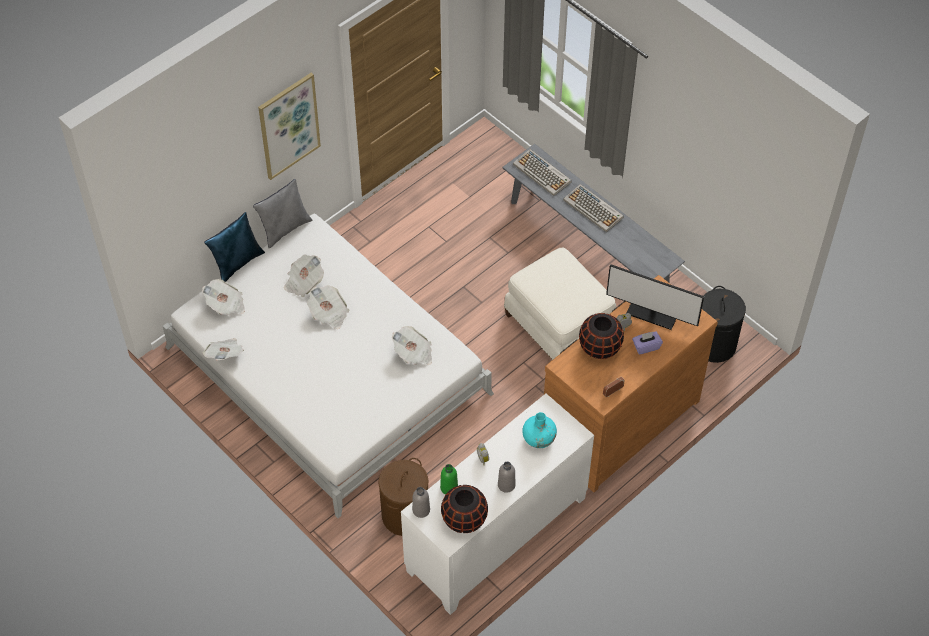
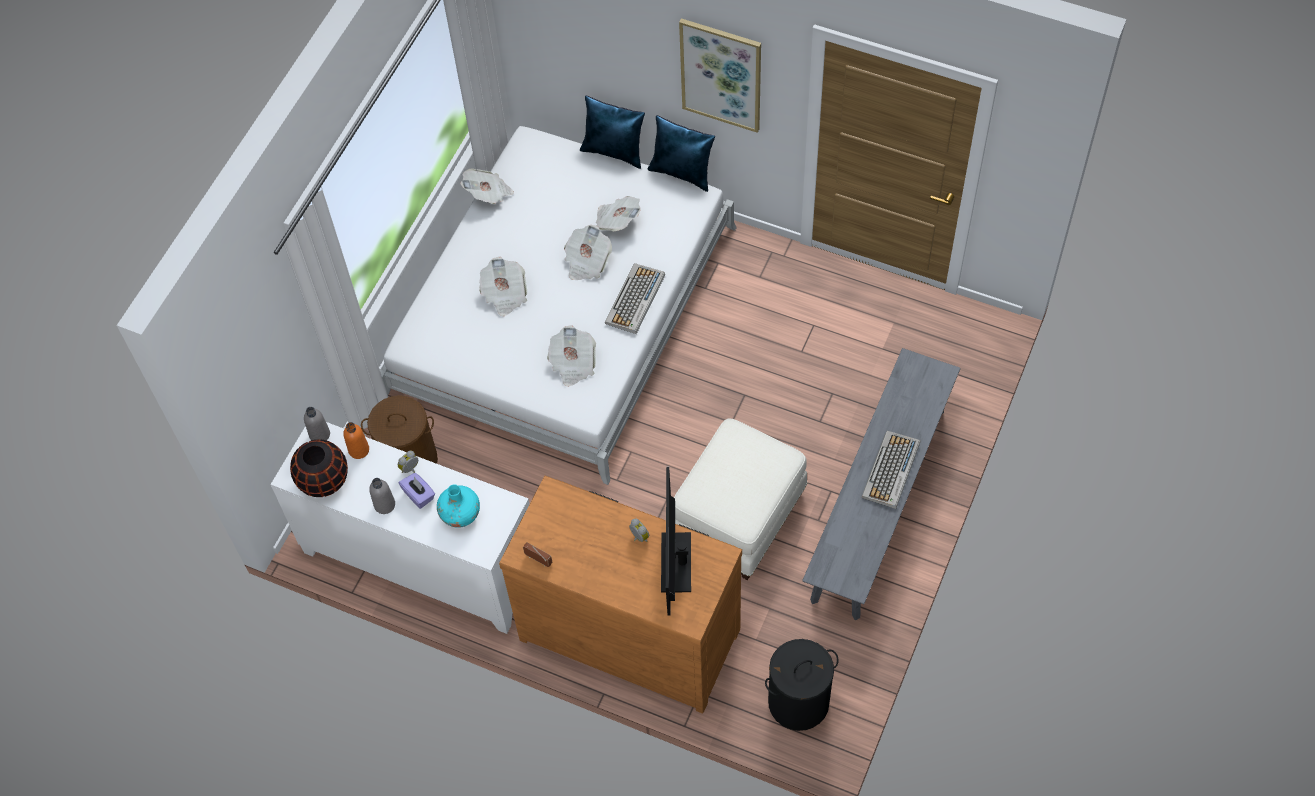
camera: 70 degrees right, 5 degrees up
newspaper [202,279,245,315] -> newspaper moved to [479,257,527,316]
grey pillow [253,179,312,249] -> blue pillow [648,115,715,192]
green bottle [440,464,458,495] -> orange bottle [343,422,369,459]
keyboard [513,149,572,196] -> keyboard moved to [605,263,665,334]
black vase [579,313,624,359] -> none
purple tissue box [632,332,663,355] -> purple tissue box moved to [399,473,435,509]

